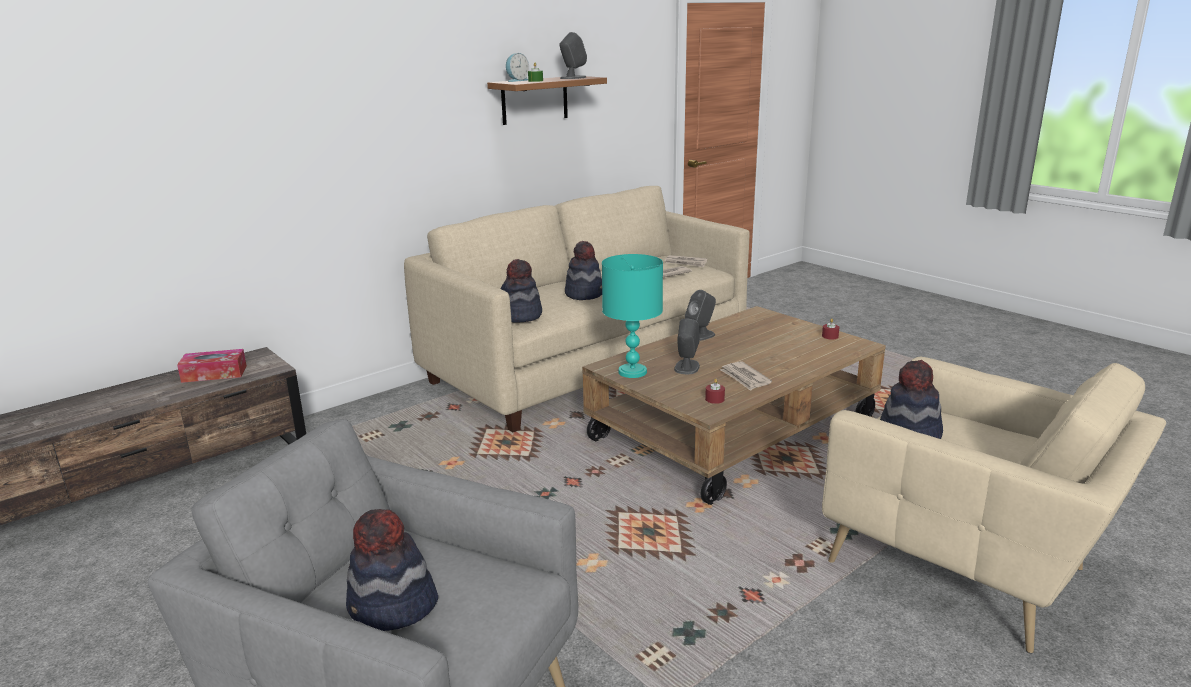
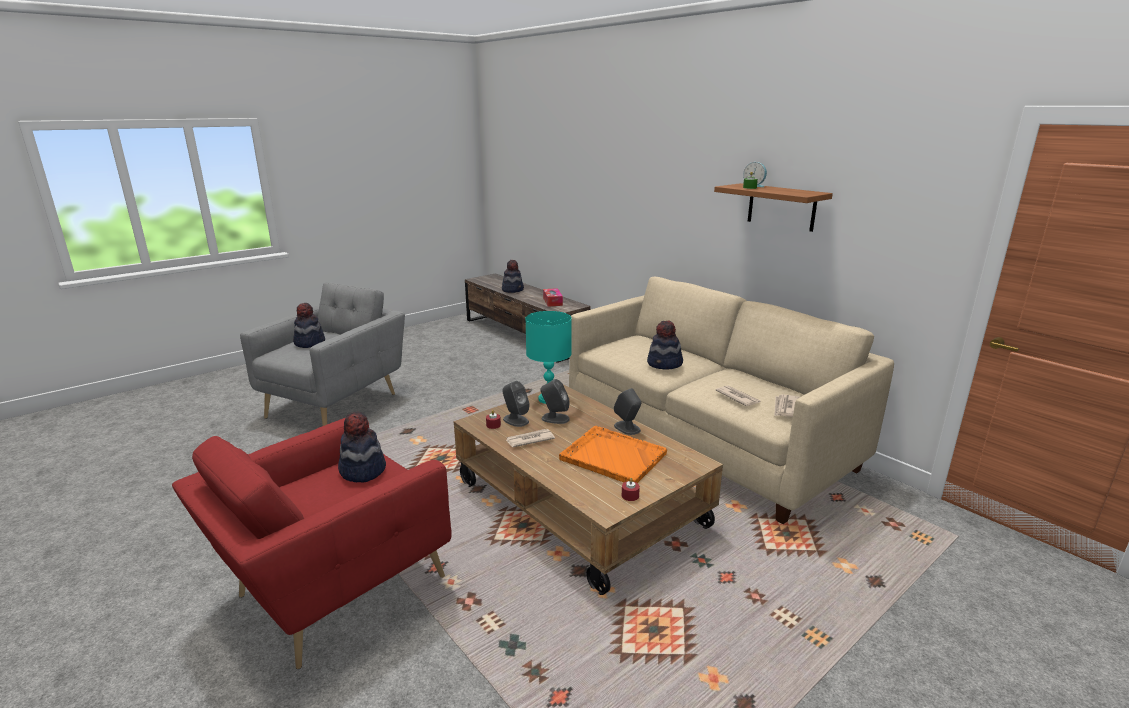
camera: 90 degrees right, 0 degrees up
hat [501,259,542,322] -> hat moved to [502,260,524,293]
grey speaker [560,32,587,79] -> grey speaker moved to [502,381,530,427]
beige armchair [822,357,1166,653] -> red armchair [172,418,451,669]
none -> orange tray [559,426,667,483]

